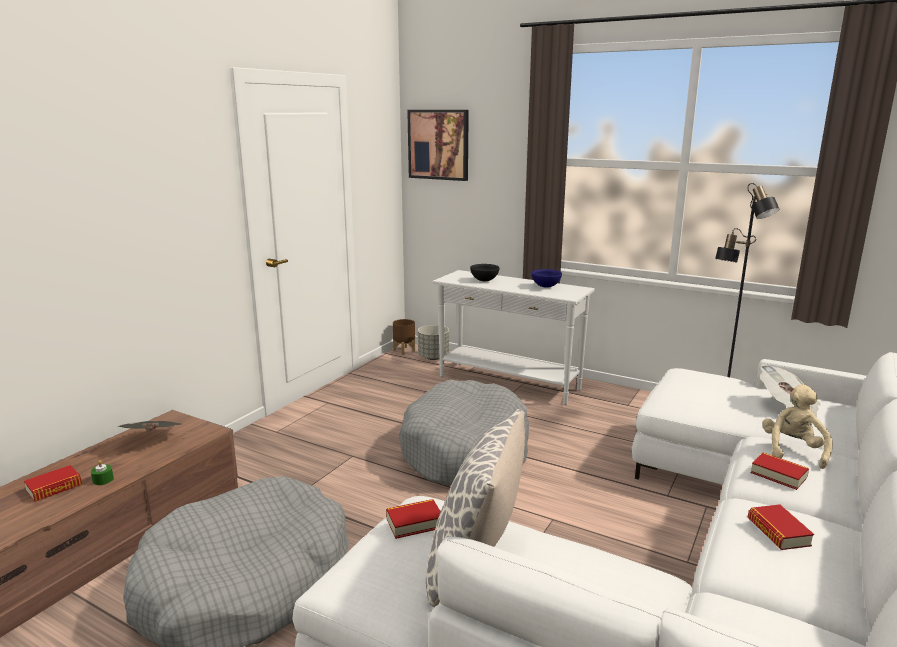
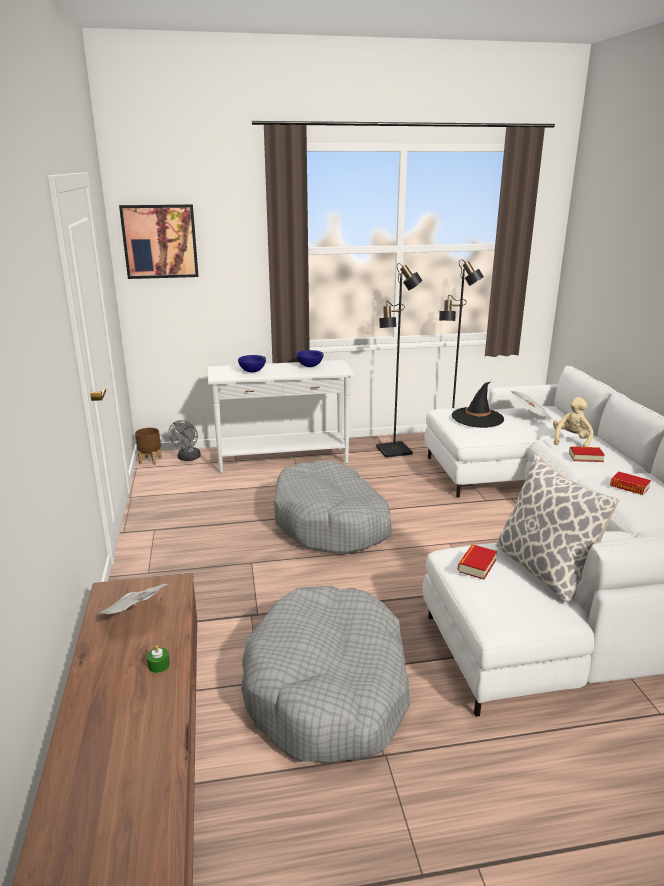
camera: 40 degrees left, 5 degrees up
book [24,465,82,502] -> none
grey planter [418,325,449,360] -> grey fan [168,420,201,461]
black bowl [470,264,500,281] -> blue bowl [238,355,266,373]
beige plush toy [762,384,833,469] -> beige plush toy turned 45 degrees clockwise [553,397,593,447]
none -> black floor lamp [376,263,423,458]
none -> black hat [452,382,504,428]

